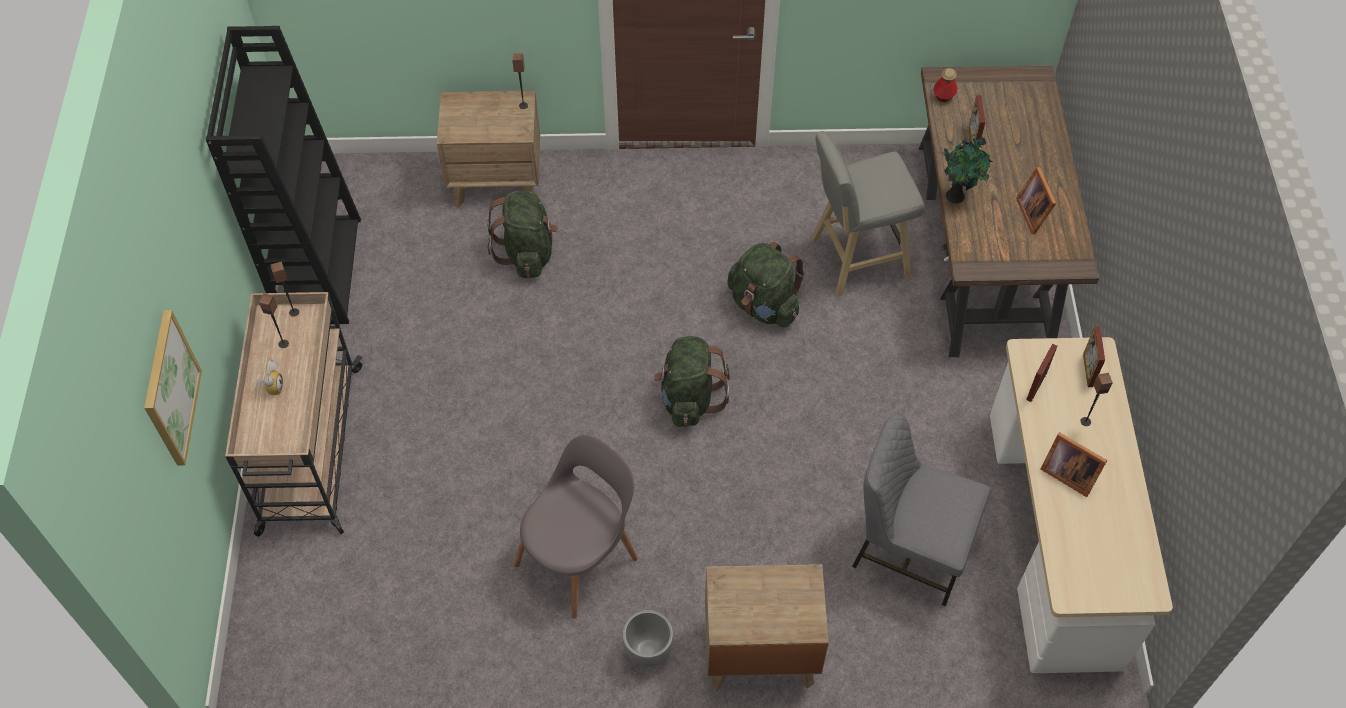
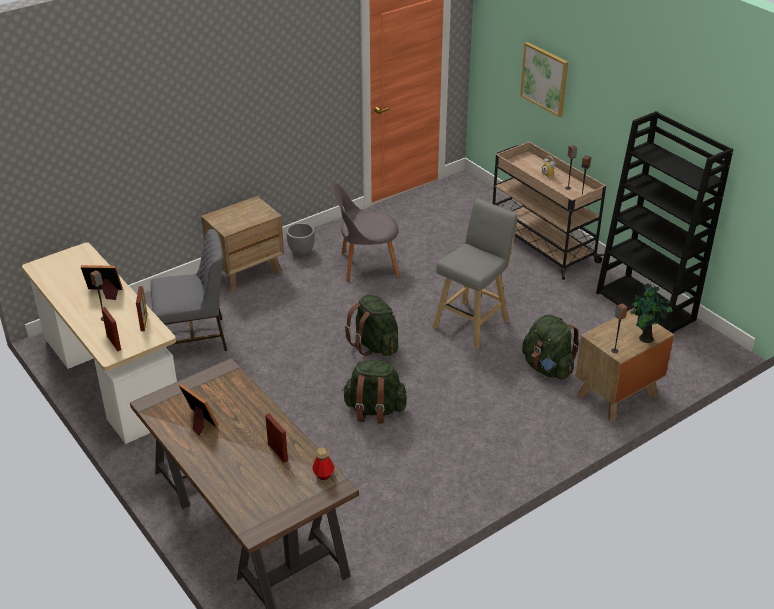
camera: 145 degrees right, 20 degrees down
grey chair [514,435,638,619] -> grey chair turned 75 degrees clockwise [332,183,400,282]
grey stool [811,131,925,297] -> grey stool moved to [432,199,518,349]
potted plant [940,134,992,204] -> potted plant moved to [630,283,673,343]

